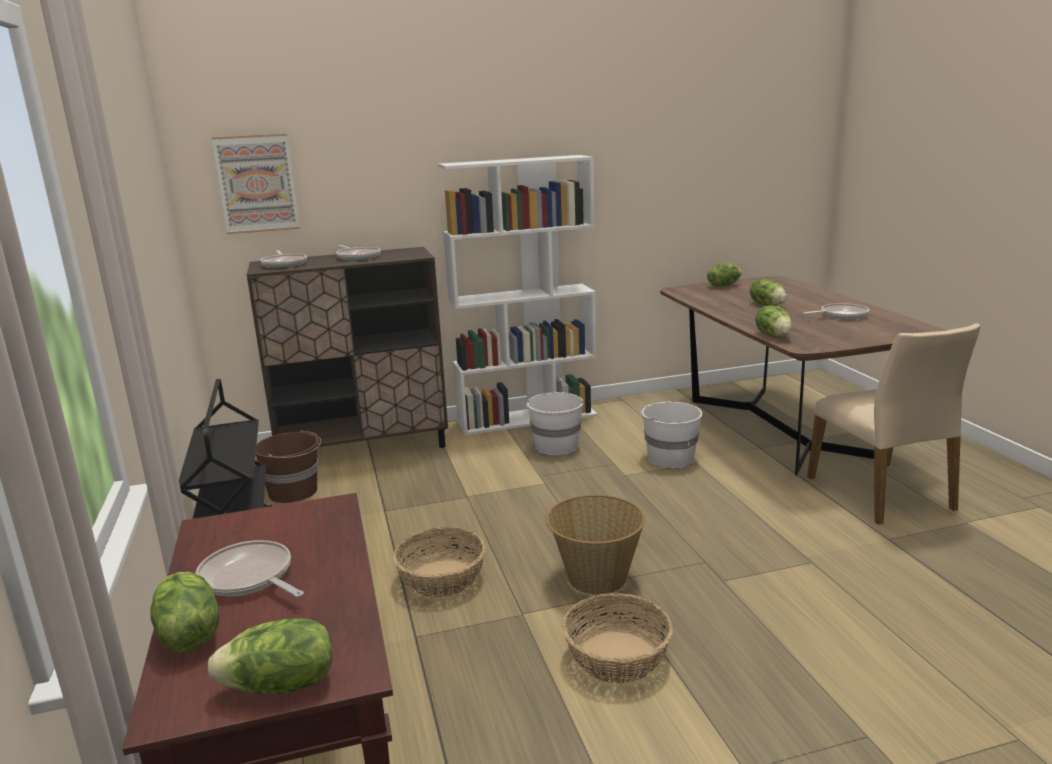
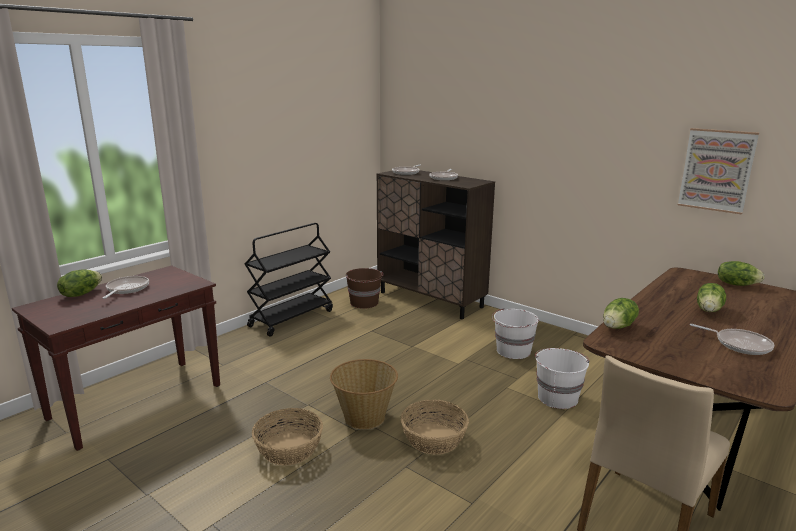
camera: 55 degrees right, 0 degrees up
lettuce [208,618,333,694] -> none
picture [211,134,300,234] -> picture moved to [678,128,759,215]
basket [393,527,486,599] -> basket moved to [401,399,469,455]
white bookcase [438,155,597,435] -> none

